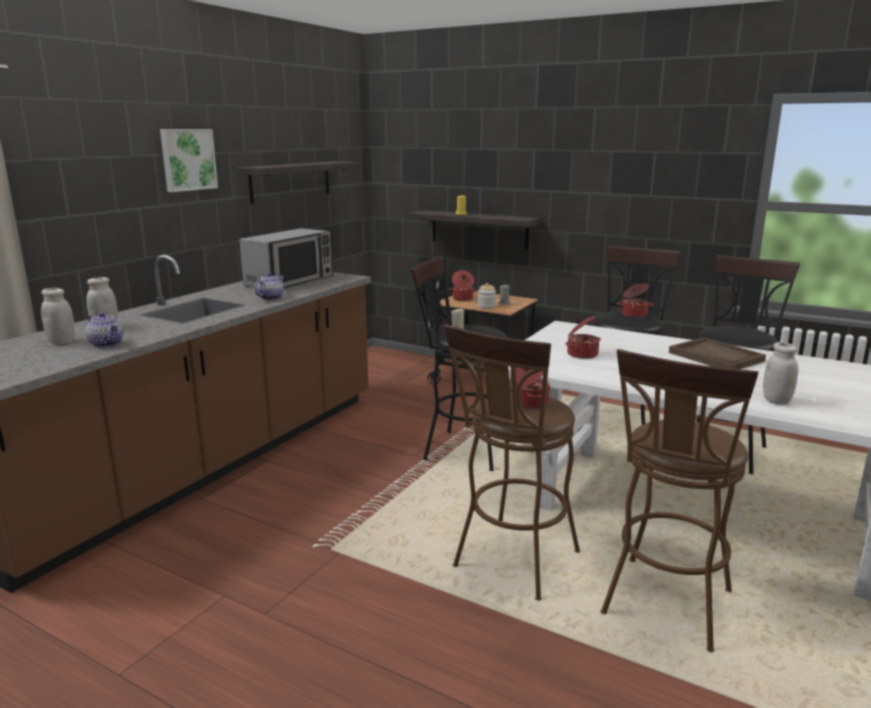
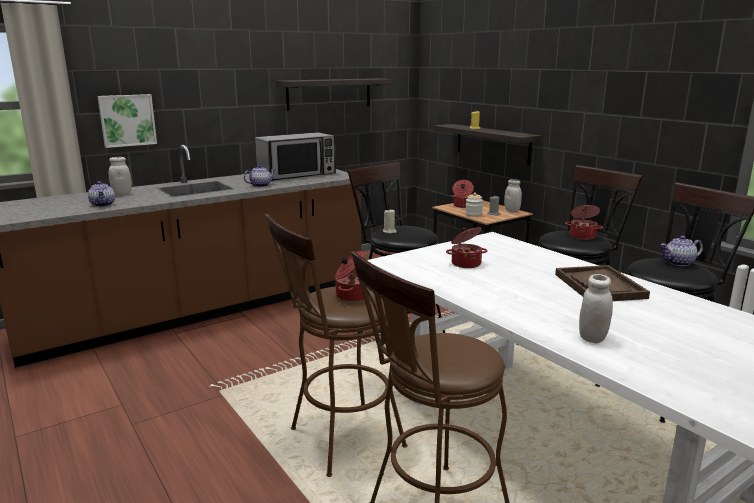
camera: 25 degrees right, 0 degrees up
white jar [41,288,75,344] -> white jar moved to [504,179,522,212]
picture [160,129,218,192] -> picture moved to [97,94,157,148]
none -> teapot [660,236,703,266]

